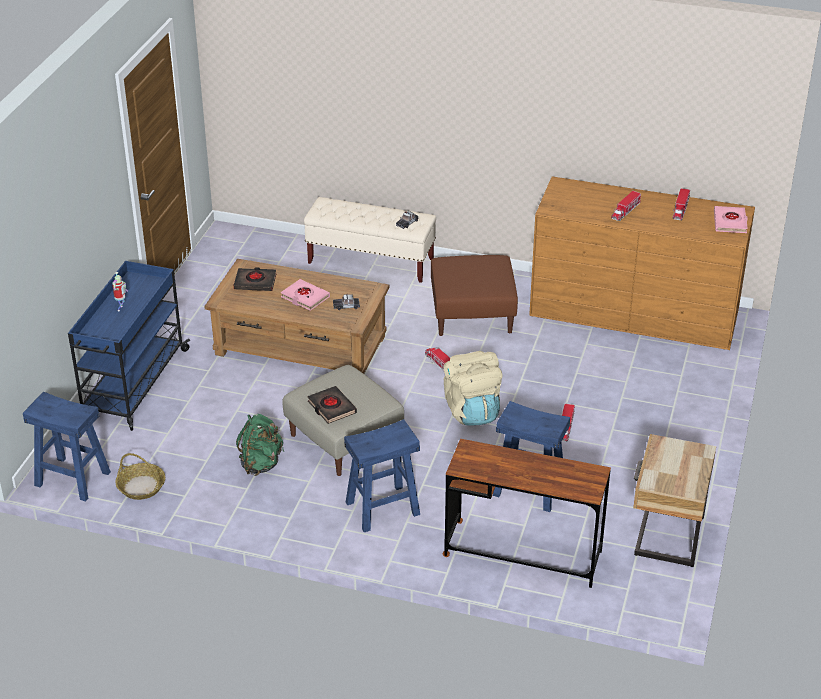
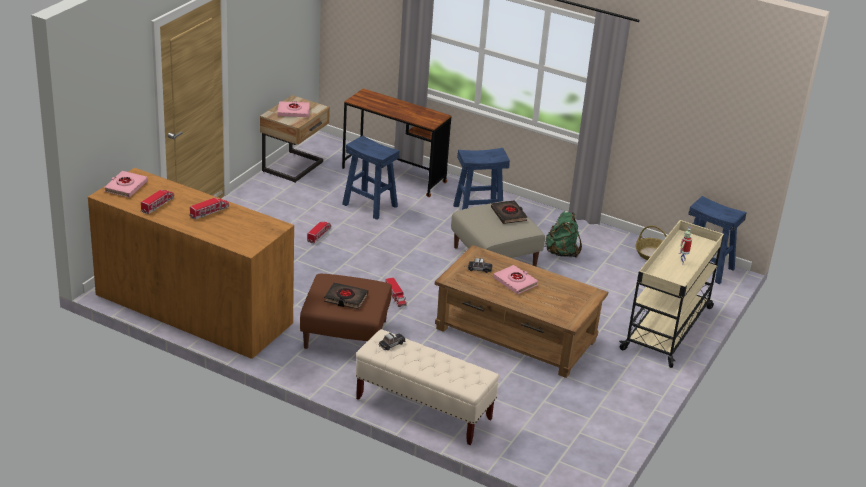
camera: 170 degrees left, 5 degrees down
blue cart [68,261,191,431] -> beige cart [619,220,724,368]
black book [234,267,276,291] -> black book moved to [324,283,368,309]
beige backpack [444,351,503,426] -> none
none -> pink book [278,101,310,117]

